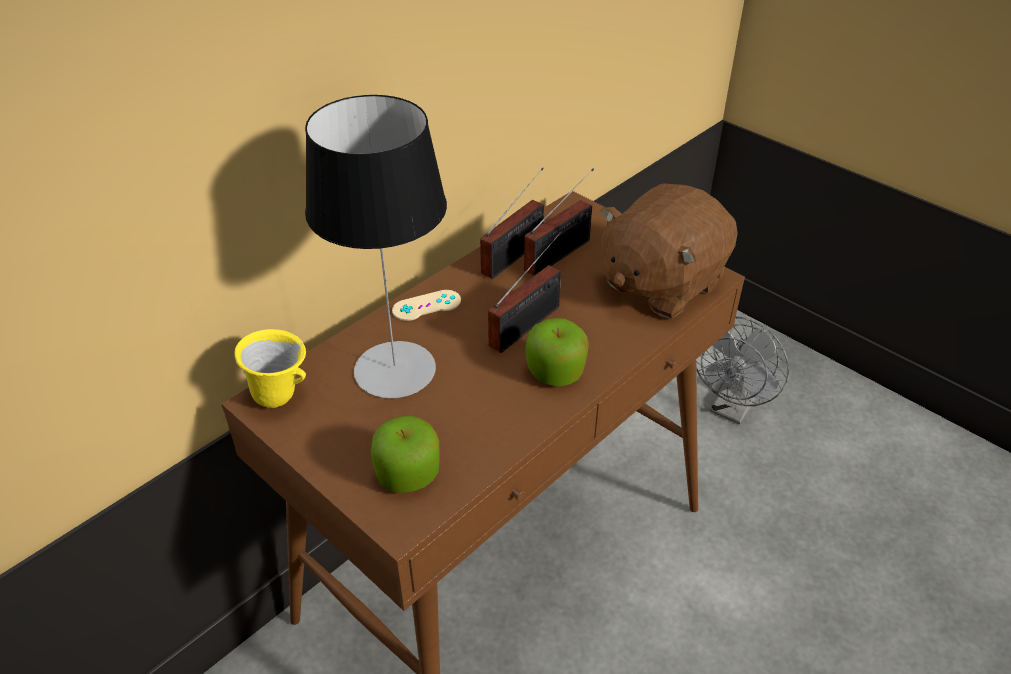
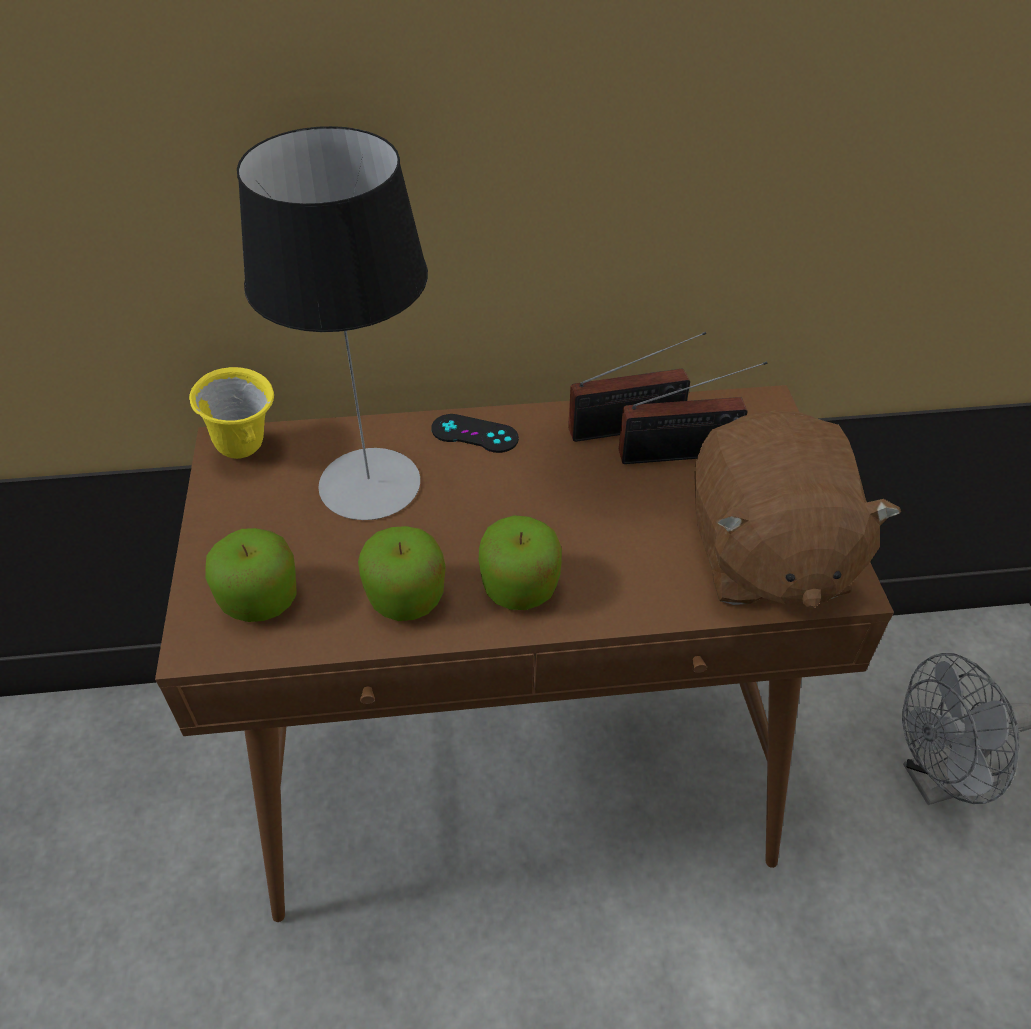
camera: 40 degrees right, 5 degrees up
beige game controller [392,290,461,321] -> black game controller [431,414,519,453]
radio [488,231,562,353] -> none
brown plush toy [601,184,738,319] -> brown plush toy turned 90 degrees counterclockwise [694,410,901,609]
none -> apple [358,526,446,621]

